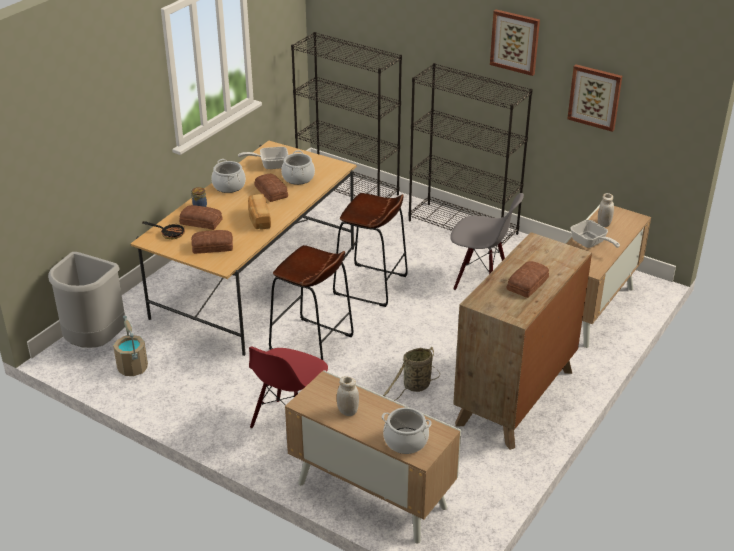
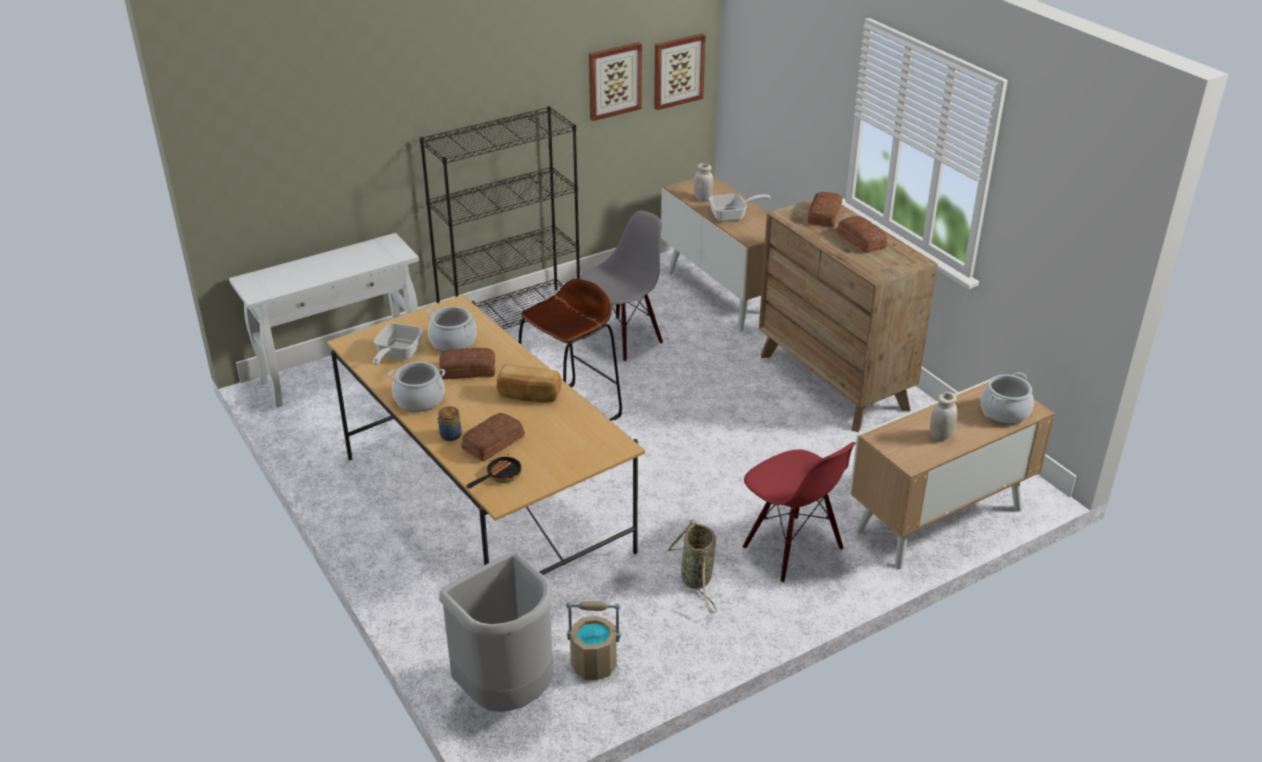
camera: 65 degrees left, 0 degrees up
bread [191,230,233,254] -> bread moved to [808,192,842,227]
brown stool [269,245,354,360] -> none
black bookcase [291,32,402,198] -> white console table [229,233,419,407]
basket [383,347,440,401] -> basket moved to [666,520,716,613]
picture [490,9,540,76] -> picture moved to [654,34,706,110]

